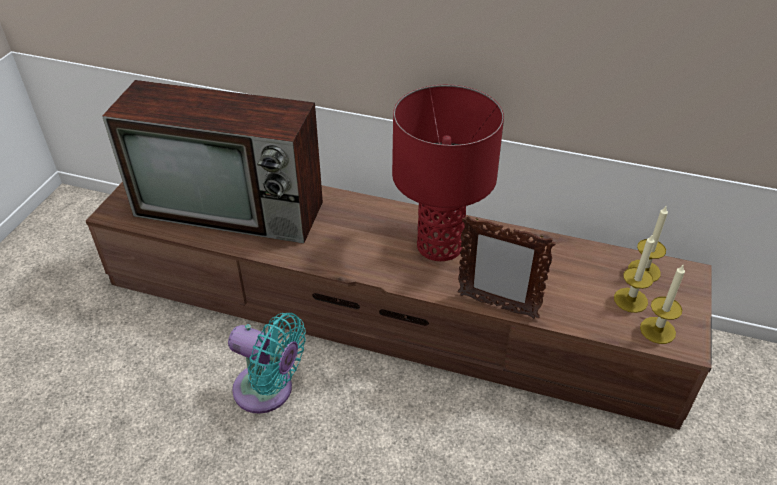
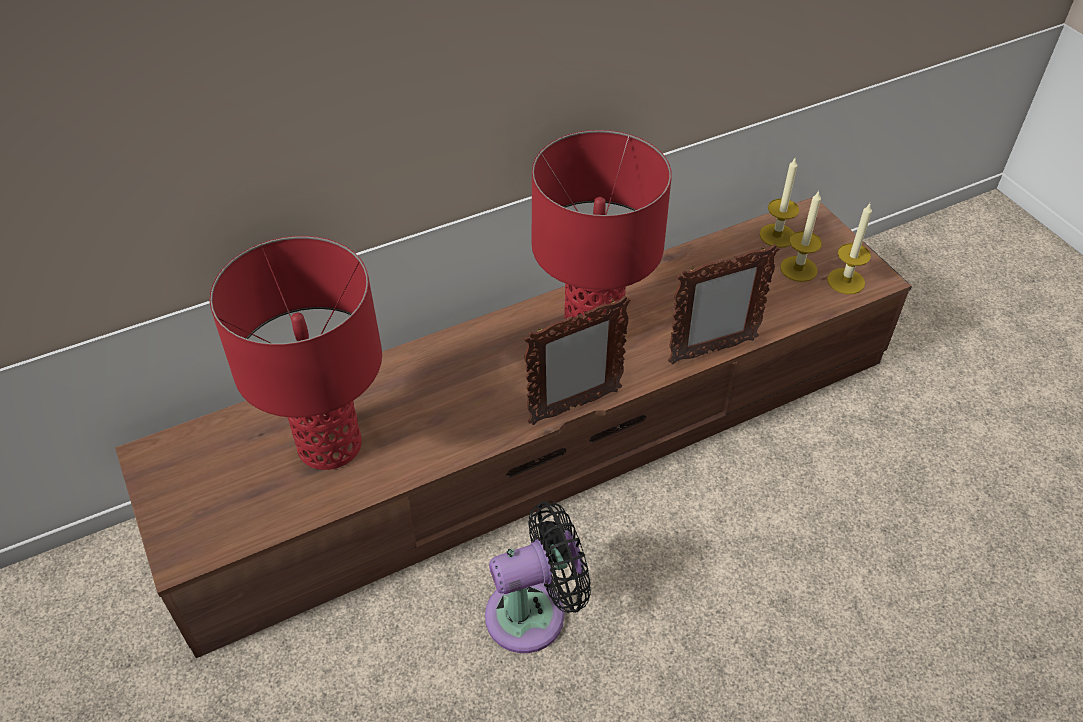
camera: 45 degrees left, 5 degrees up
television [102,80,323,244] -> red table lamp [210,236,382,470]
turquoise fan [228,313,306,414] -> black fan [485,501,591,653]
none -> picture frame [524,296,631,425]

